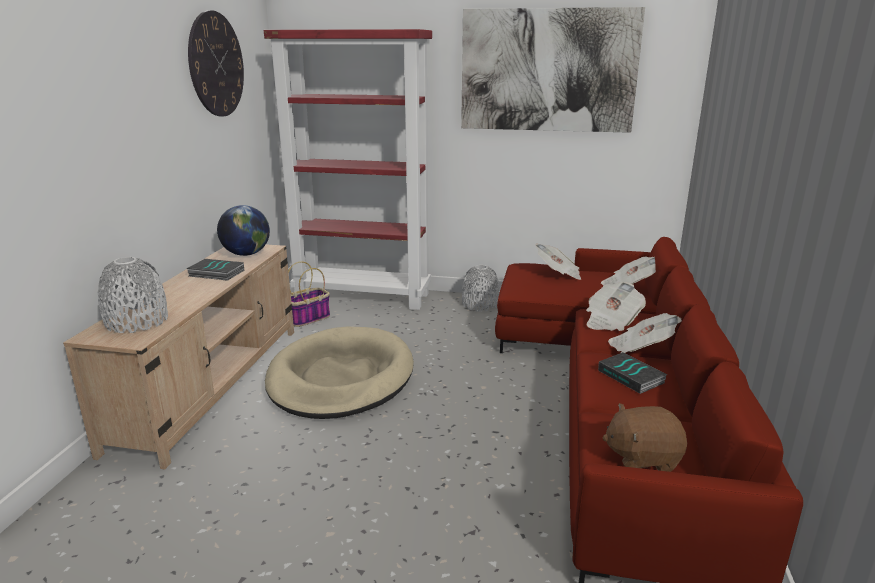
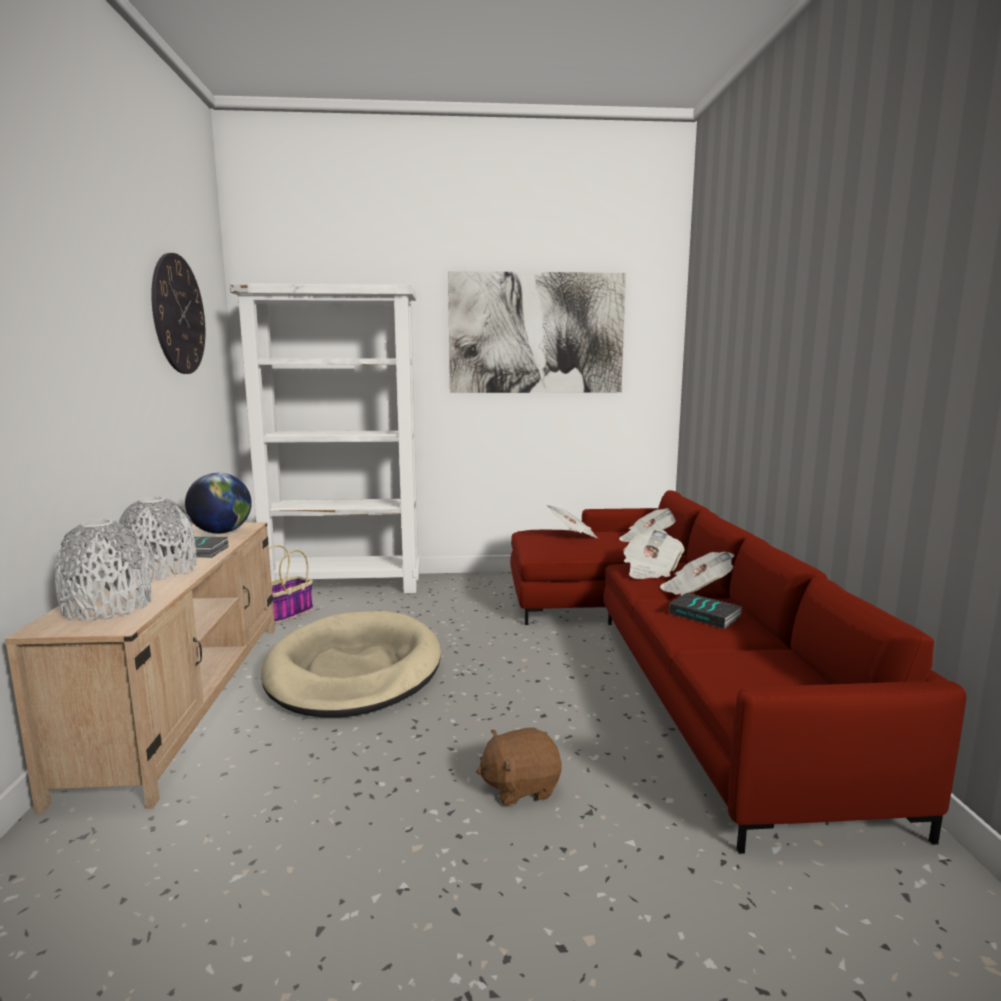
camera: 15 degrees left, 10 degrees down
red bookcase [264,29,432,310] -> white bookcase [230,283,421,593]
grey vase [462,265,500,312] -> grey vase moved to [119,497,196,581]
brown plush toy [603,403,687,472] -> brown plush toy moved to [476,727,562,806]

